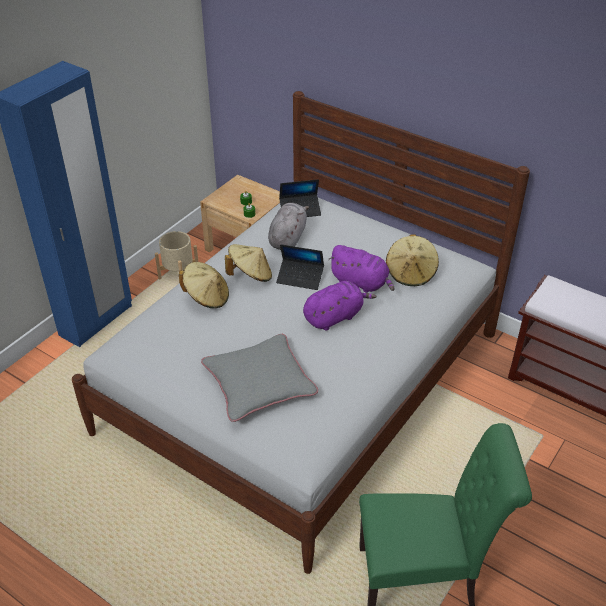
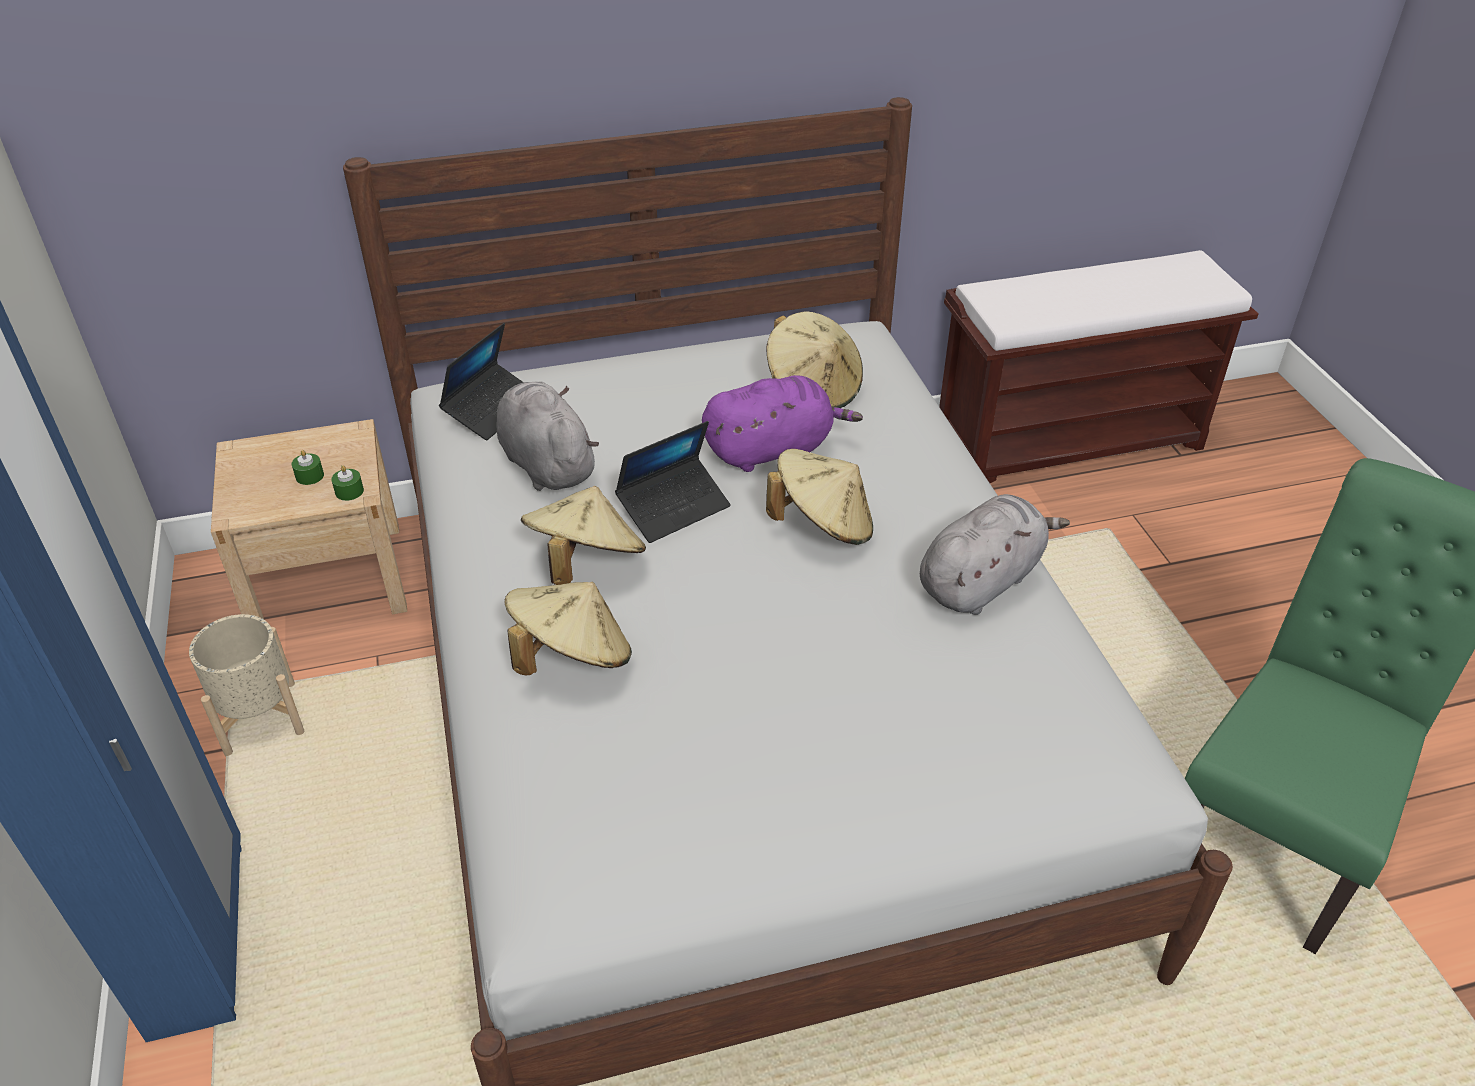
camera: 50 degrees left, 0 degrees up
grey pillow [201,334,318,422] -> none
purple plush toy [303,281,376,331] -> beige hat [766,449,873,545]
none -> grey plush toy [920,494,1070,615]

